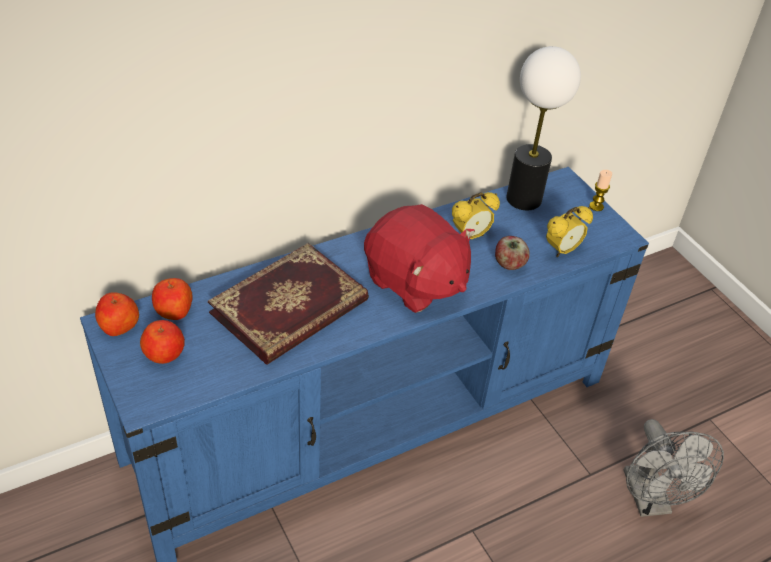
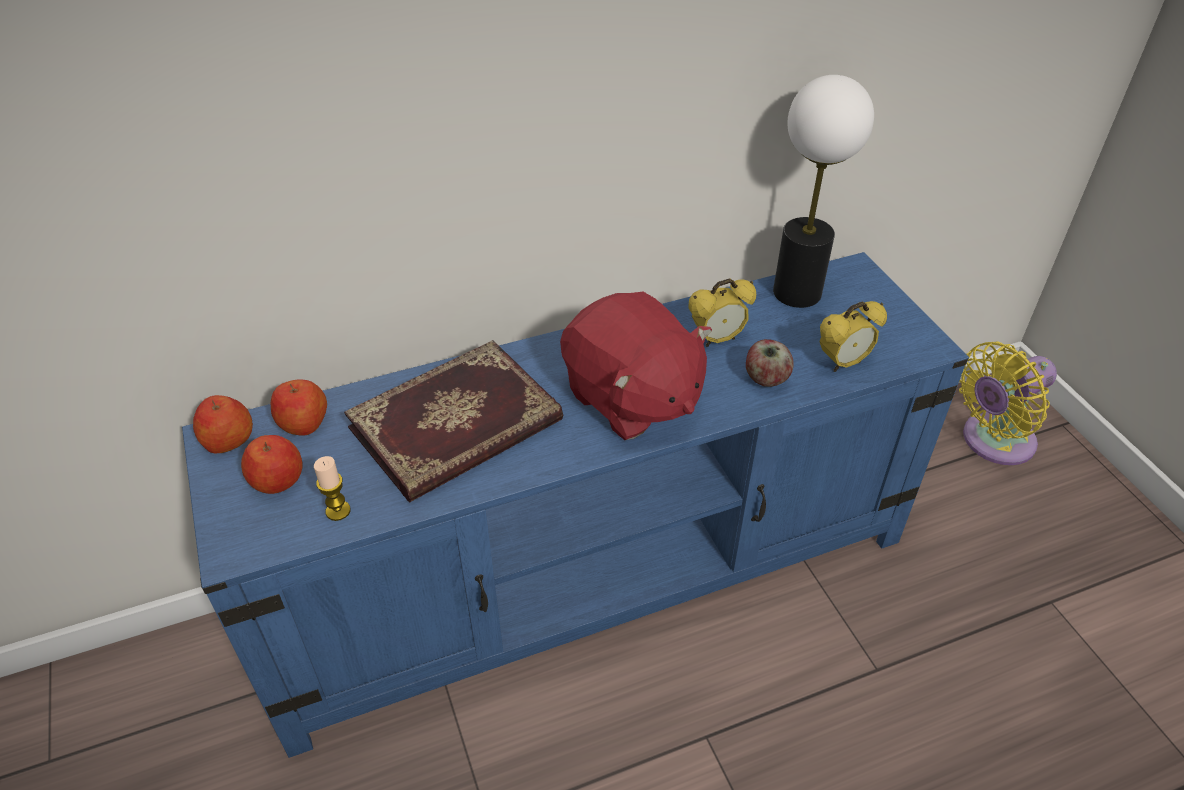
camera: 10 degrees right, 0 degrees up
candle [589,170,612,211] -> candle moved to [314,456,351,521]
grey fan [623,419,724,517] -> none
none -> yellow fan [959,341,1057,465]

